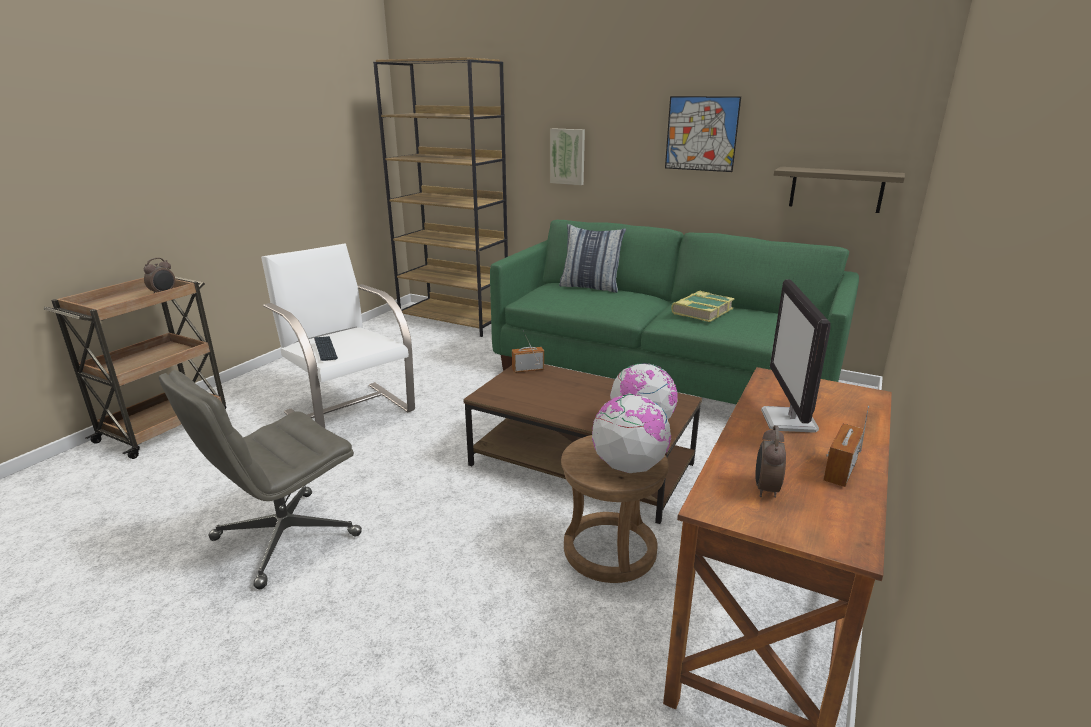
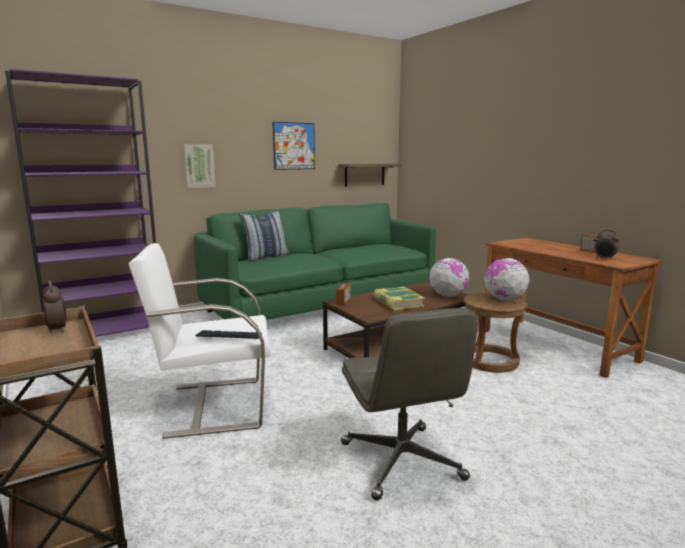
camera: 60 degrees left, 10 degrees down
brown bookcase [373,57,508,337] -> purple bookcase [5,69,156,337]
book [671,291,735,322] -> book moved to [373,287,425,310]
monitor [761,280,830,433] -> none

